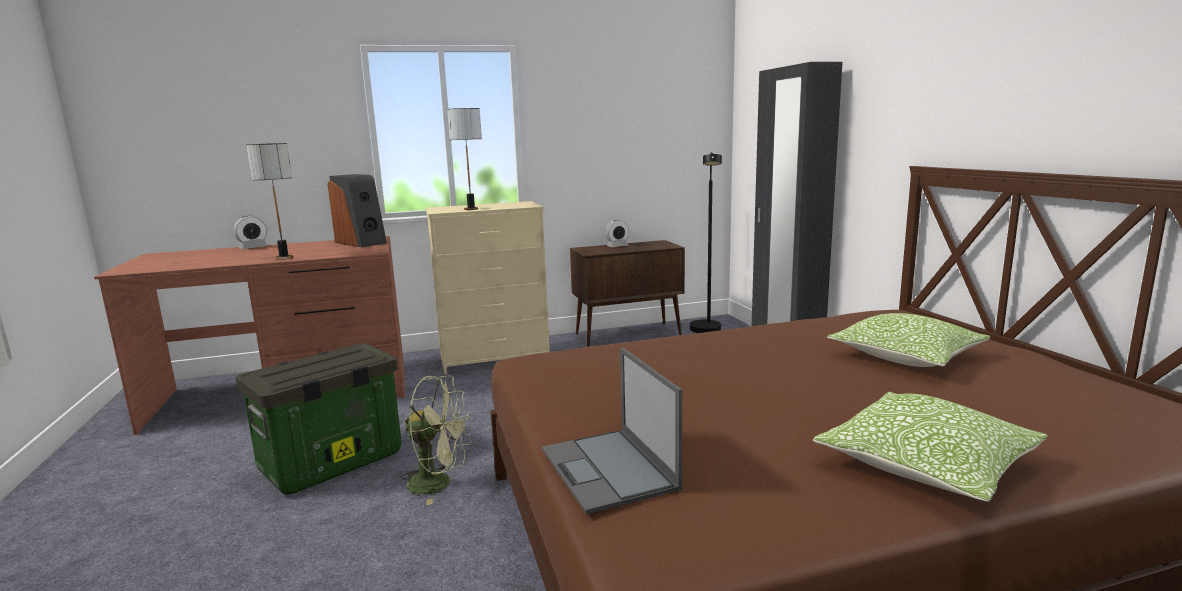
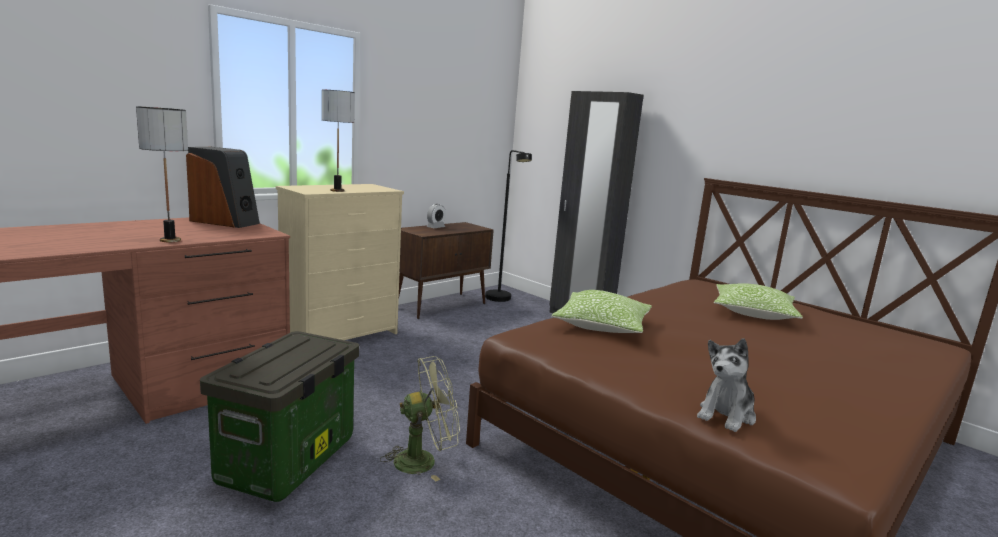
camera: 30 degrees left, 0 degrees up
alarm clock [233,216,267,249] -> none
laptop [542,347,682,514] -> plush toy [697,338,756,432]
pillow [813,392,1048,502] -> pillow moved to [551,290,652,333]

